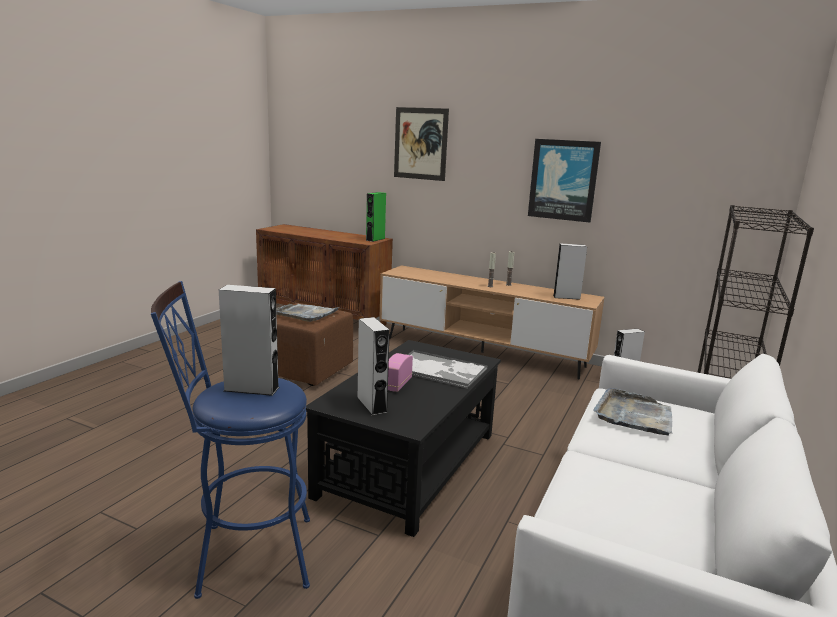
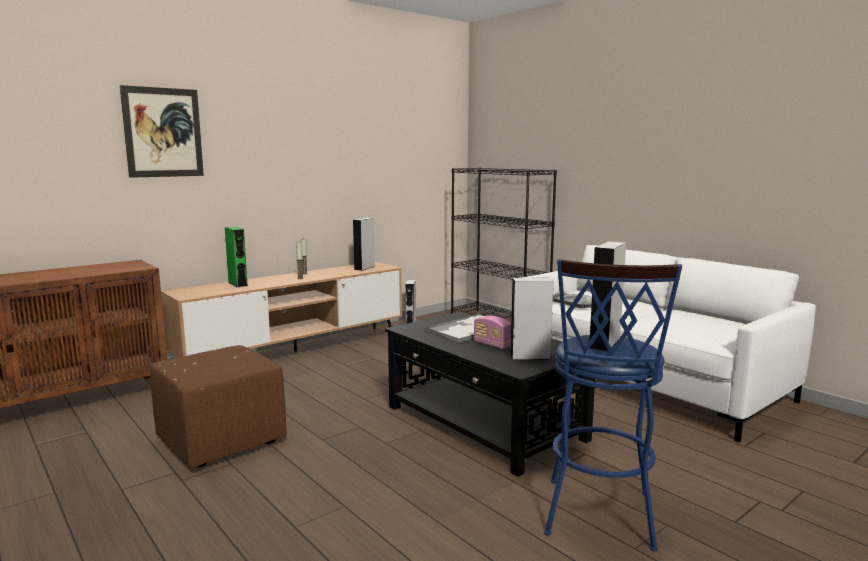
camera: 65 degrees left, 5 degrees down
grey tray [276,304,340,322] -> none
green speaker [366,192,386,242] -> green speaker moved to [225,227,248,287]
picture [528,139,601,223] -> none

